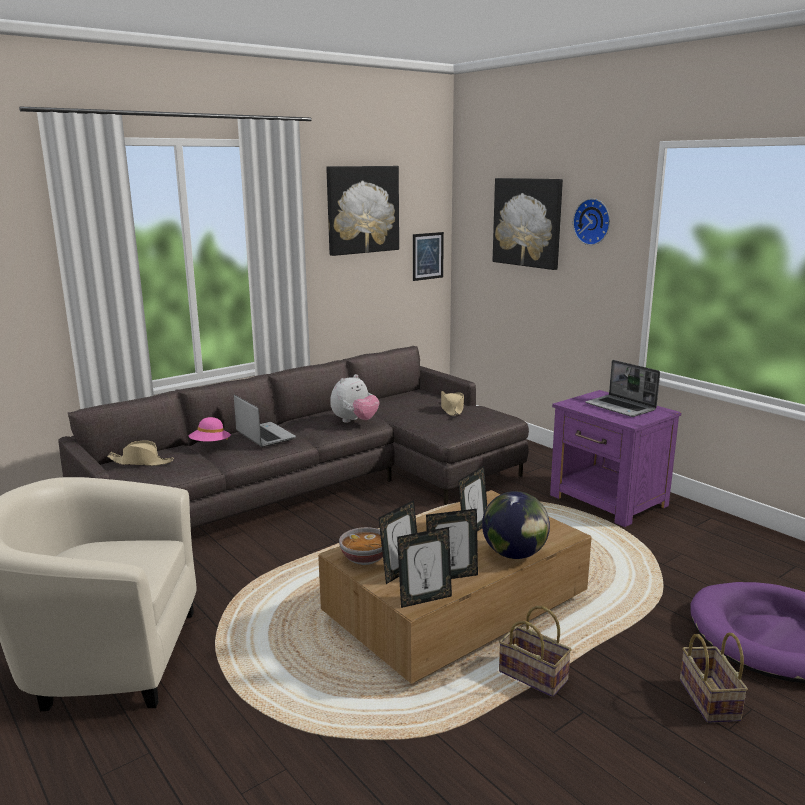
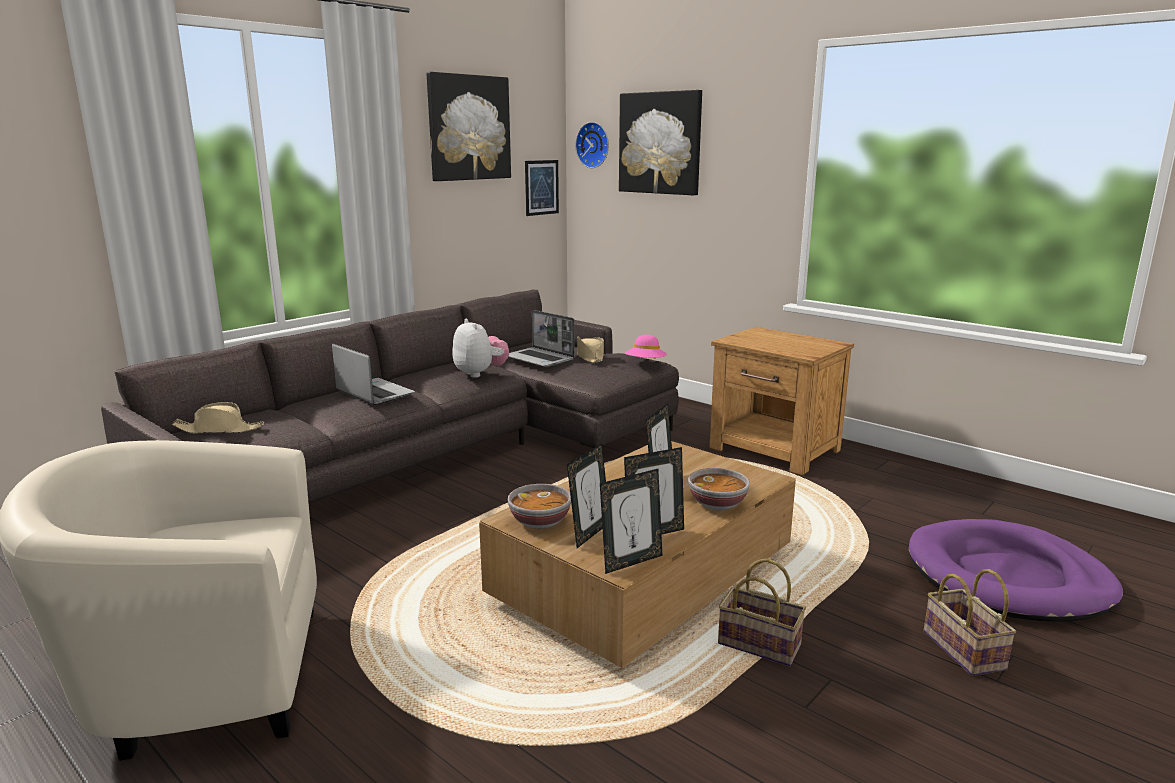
camera: 10 degrees left, 0 degrees up
pink hat [189,417,231,442] -> pink hat moved to [625,335,667,359]
plush toy [330,374,379,423] -> plush toy turned 60 degrees counterclockwise [453,318,509,378]
globe [482,491,550,559] -> bowl [688,468,750,510]
purple nightstand [550,390,681,527] -> brown nightstand [709,327,854,475]
wall clock [573,198,610,245] -> wall clock moved to [575,122,609,168]
laptop [585,360,660,417] -> laptop moved to [508,310,575,367]

